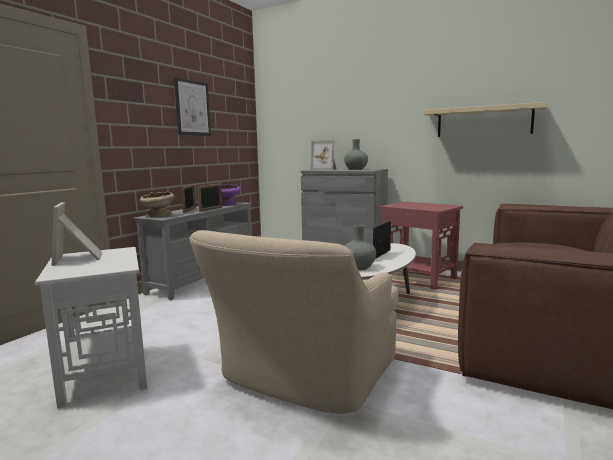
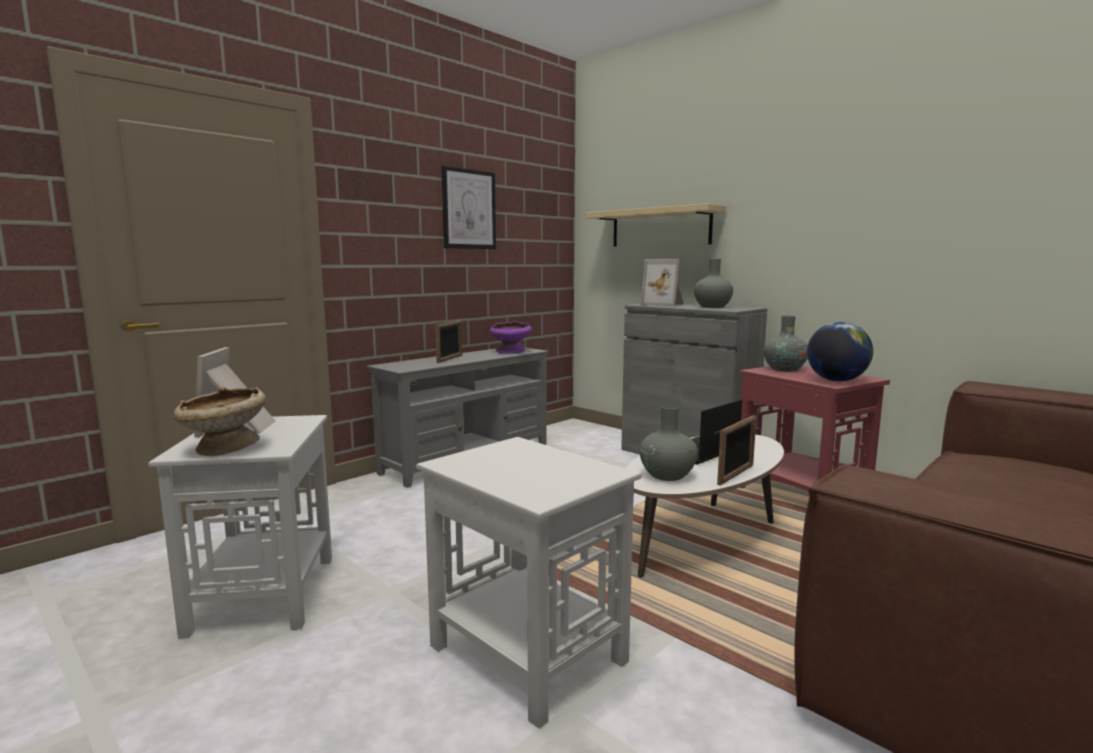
camera: 15 degrees right, 0 degrees up
beige bowl [140,191,175,218] -> beige bowl moved to [174,387,266,456]
beige armchair [189,230,399,414] -> white side table [416,437,642,729]
picture frame [197,183,222,212] -> picture frame moved to [717,415,756,485]
beige shelf [423,102,547,137] -> beige shelf moved to [586,203,726,247]
none -> grey vase [763,316,808,372]
none -> globe [807,322,873,382]

